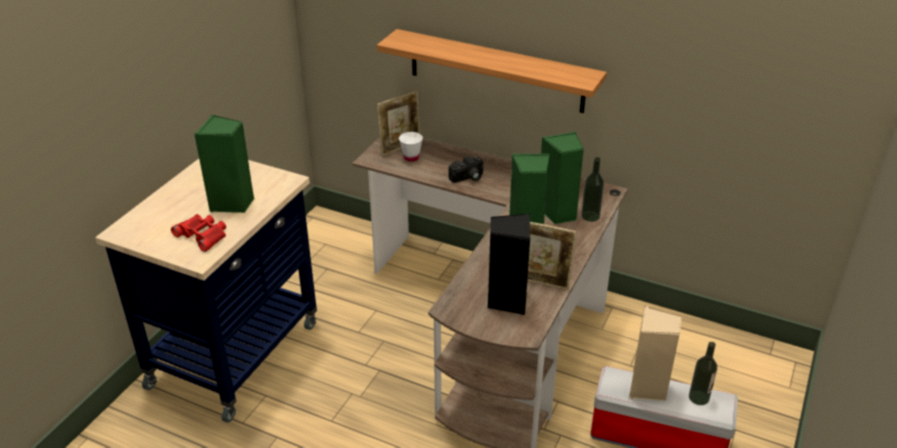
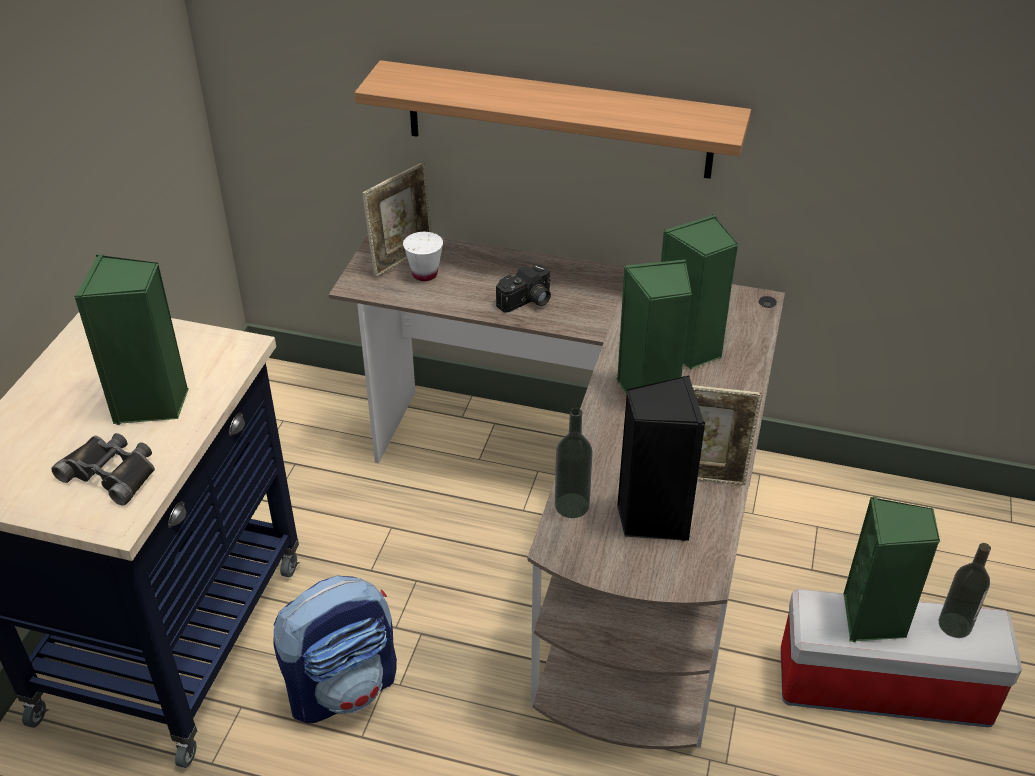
camera: 10 degrees left, 5 degrees up
red binoculars [171,214,226,252] -> black binoculars [51,433,155,505]
bottle [581,157,604,222] -> bottle moved to [555,408,593,518]
beige speaker [629,306,682,401] -> green speaker [843,497,940,642]
none -> backpack [273,576,397,723]

